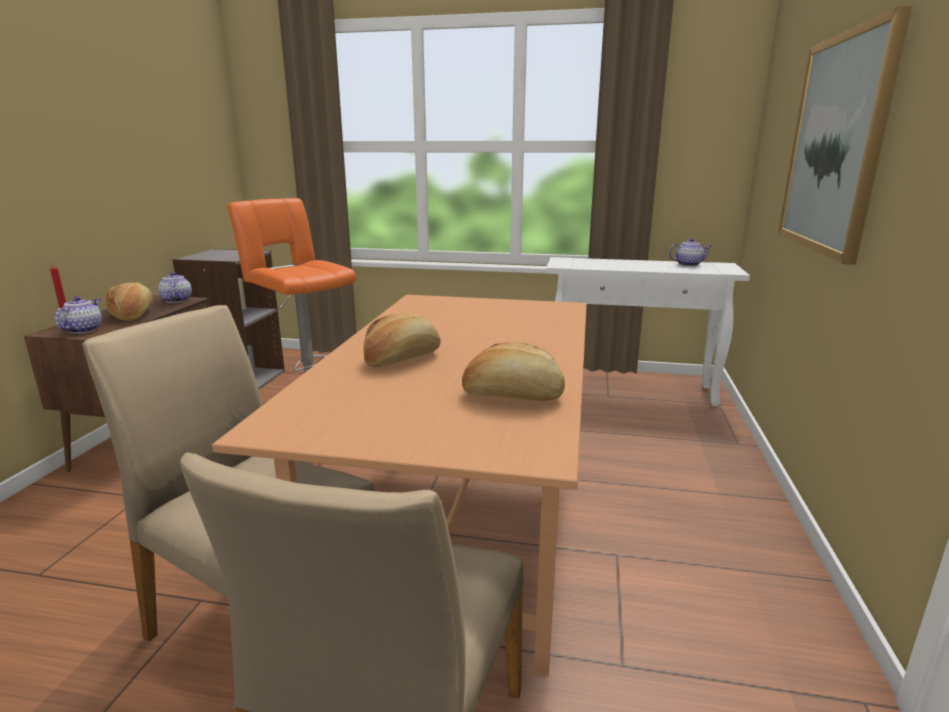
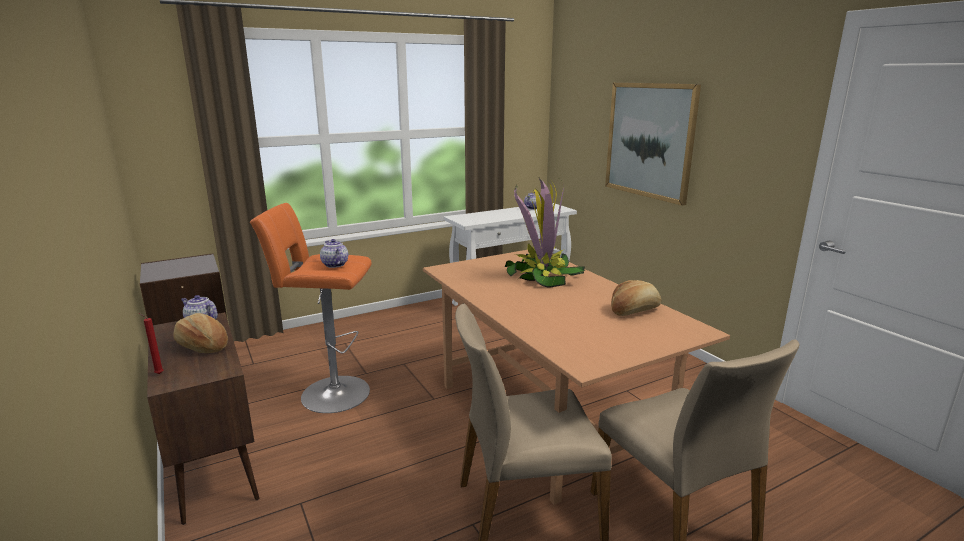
camera: 40 degrees left, 0 degrees up
teapot [55,296,102,334] -> teapot moved to [320,239,348,268]
bread [364,313,441,367] -> none
none -> potted plant [505,178,586,287]

